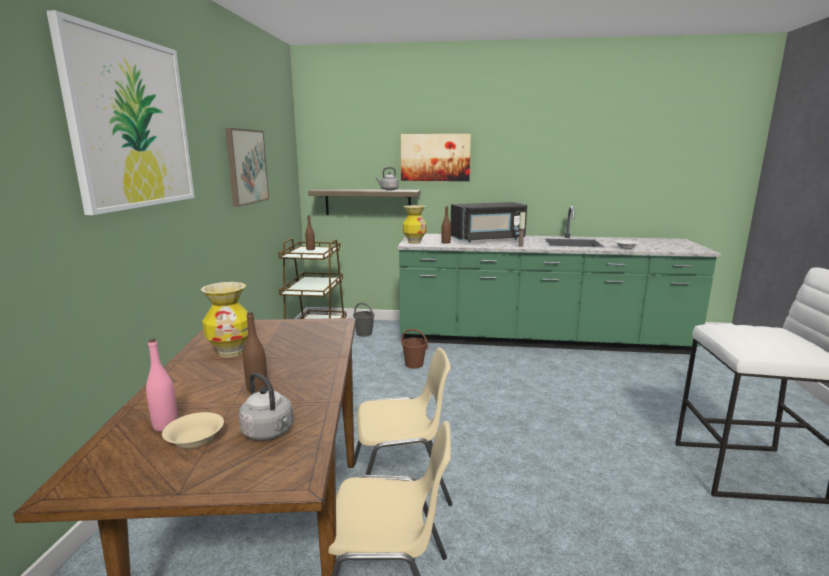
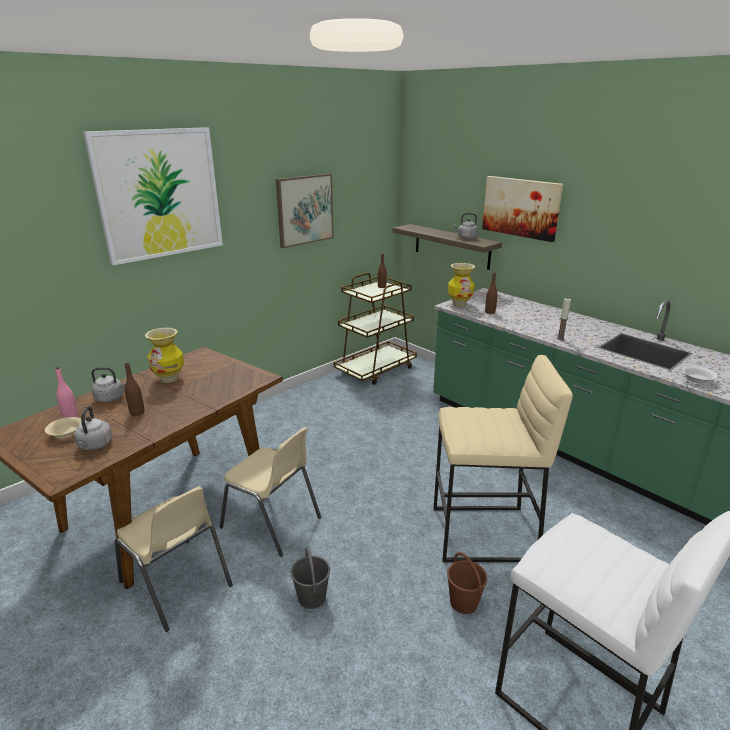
camera: 40 degrees right, 10 degrees up
grey bucket [353,303,375,337] -> grey bucket moved to [291,547,330,609]
brown bucket [401,329,428,369] -> brown bucket moved to [447,552,487,614]
black microwave [451,202,527,243] -> none
none -> grey kettle [91,367,126,402]
none -> beige stool [434,355,573,562]

